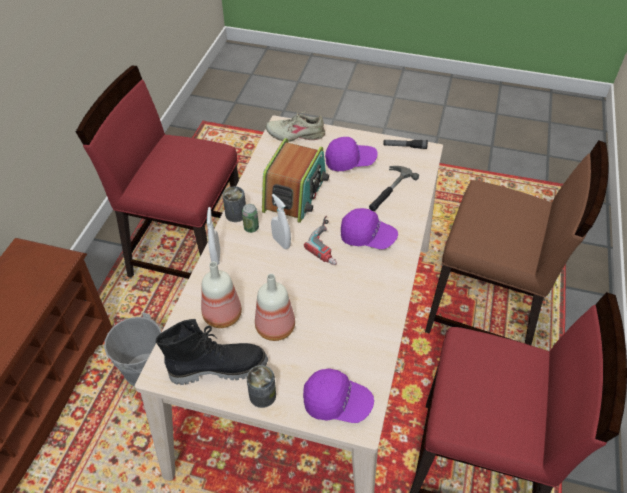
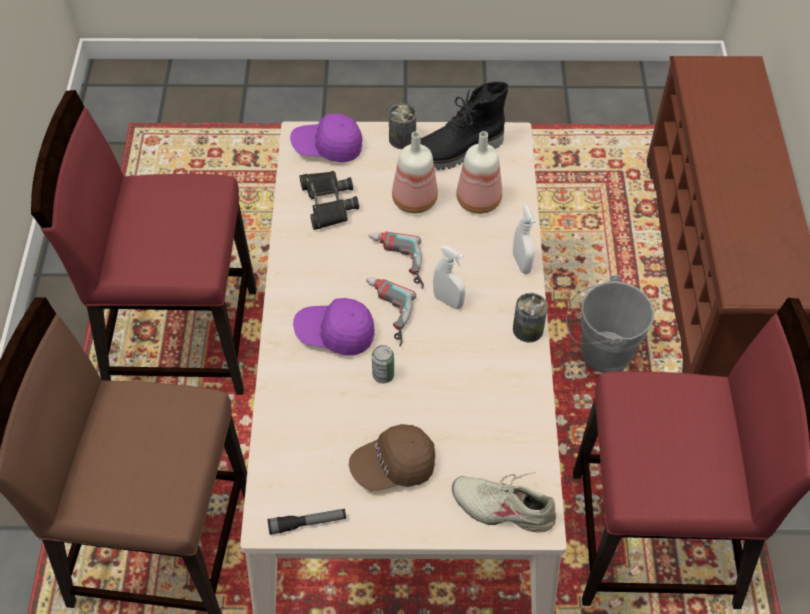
camera: 165 degrees right, 5 degrees up
can [242,204,259,233] -> can moved to [372,345,394,384]
radio [262,138,329,223] -> none
beige shoe [266,111,325,142] -> beige shoe turned 150 degrees counterclockwise [452,472,556,532]
purple cap [325,137,378,171] -> brown cap [349,424,435,491]
hammer [369,166,419,211] -> none
none -> black binoculars [300,171,359,230]
none -> power drill [369,232,424,289]

